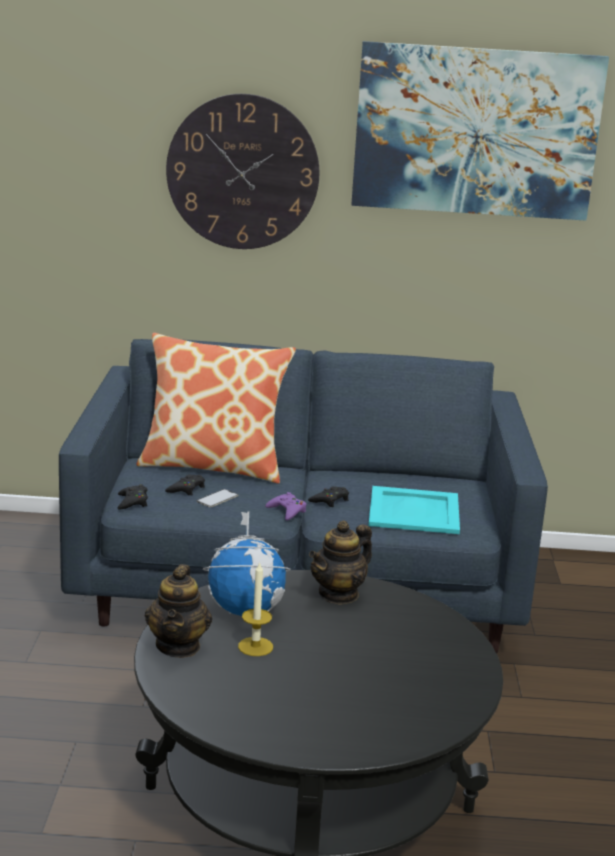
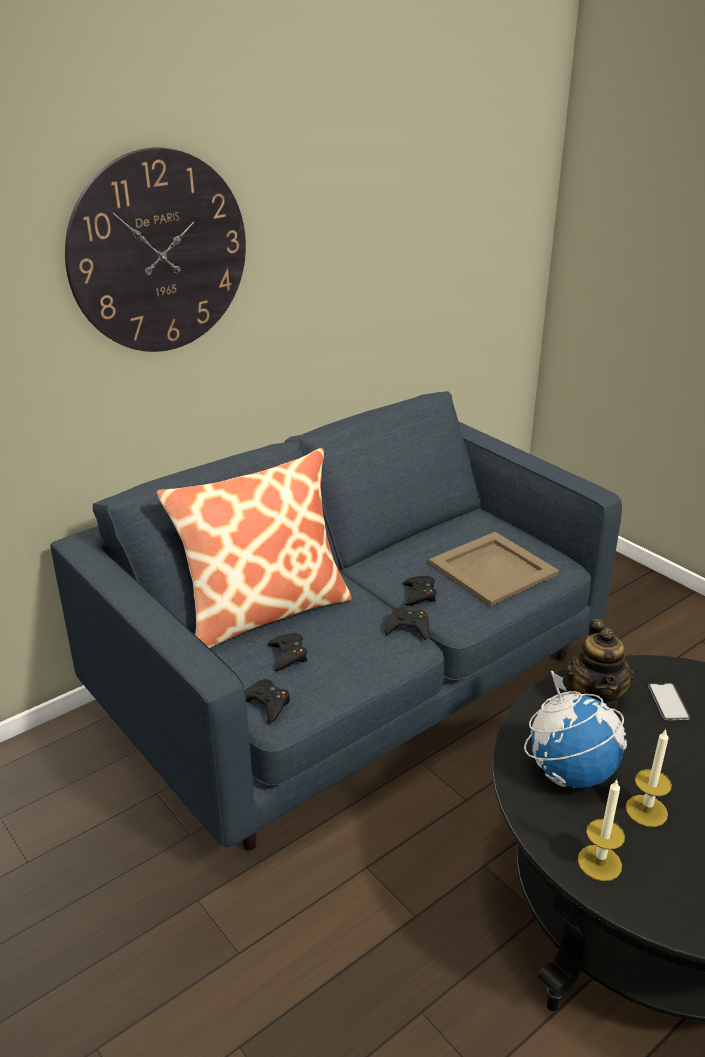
camera: 40 degrees left, 10 degrees up
teapot [145,564,212,658] -> candle [578,779,625,881]
phone [196,489,238,507] -> phone moved to [648,683,690,720]
purple game controller [265,492,306,520] -> black game controller [384,607,429,640]
picture [351,41,609,221] -> none
turquoise tray [368,486,460,534] -> beige tray [428,532,559,606]

